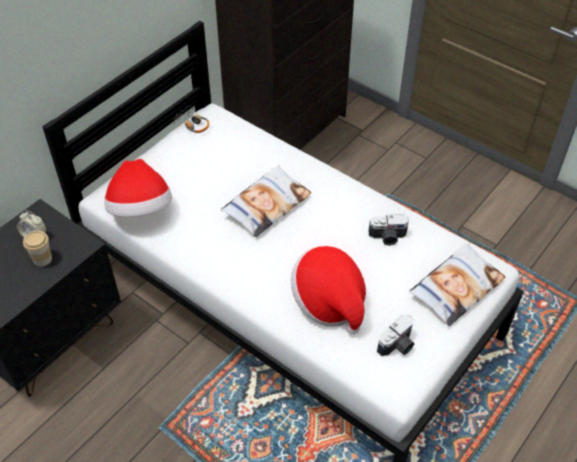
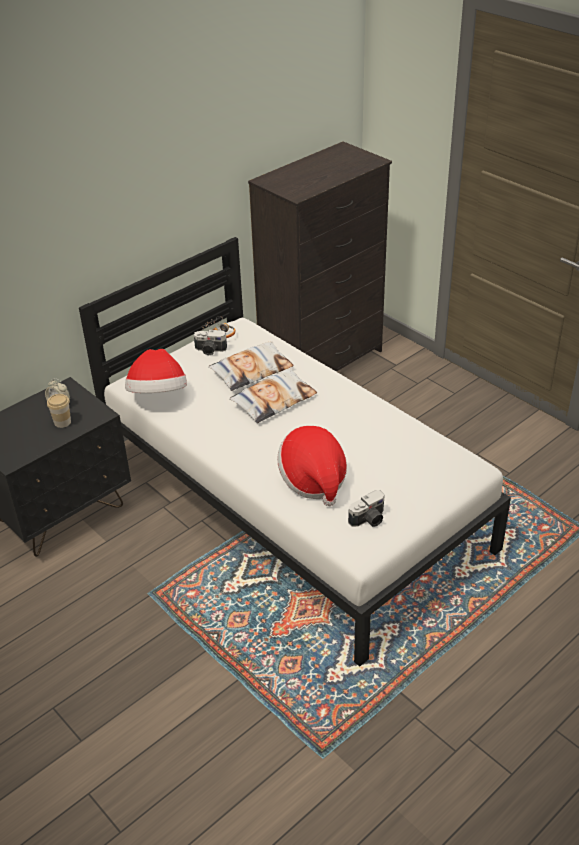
camera: 10 degrees right, 10 degrees down
camera [368,214,409,246] -> camera moved to [194,330,227,356]
pillow [409,243,505,326] -> pillow moved to [208,341,294,391]

